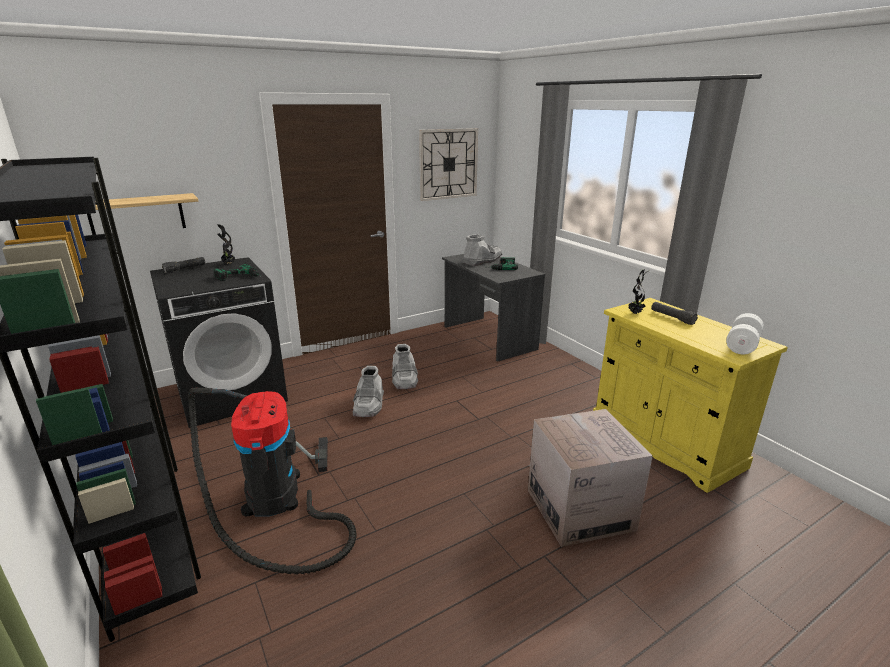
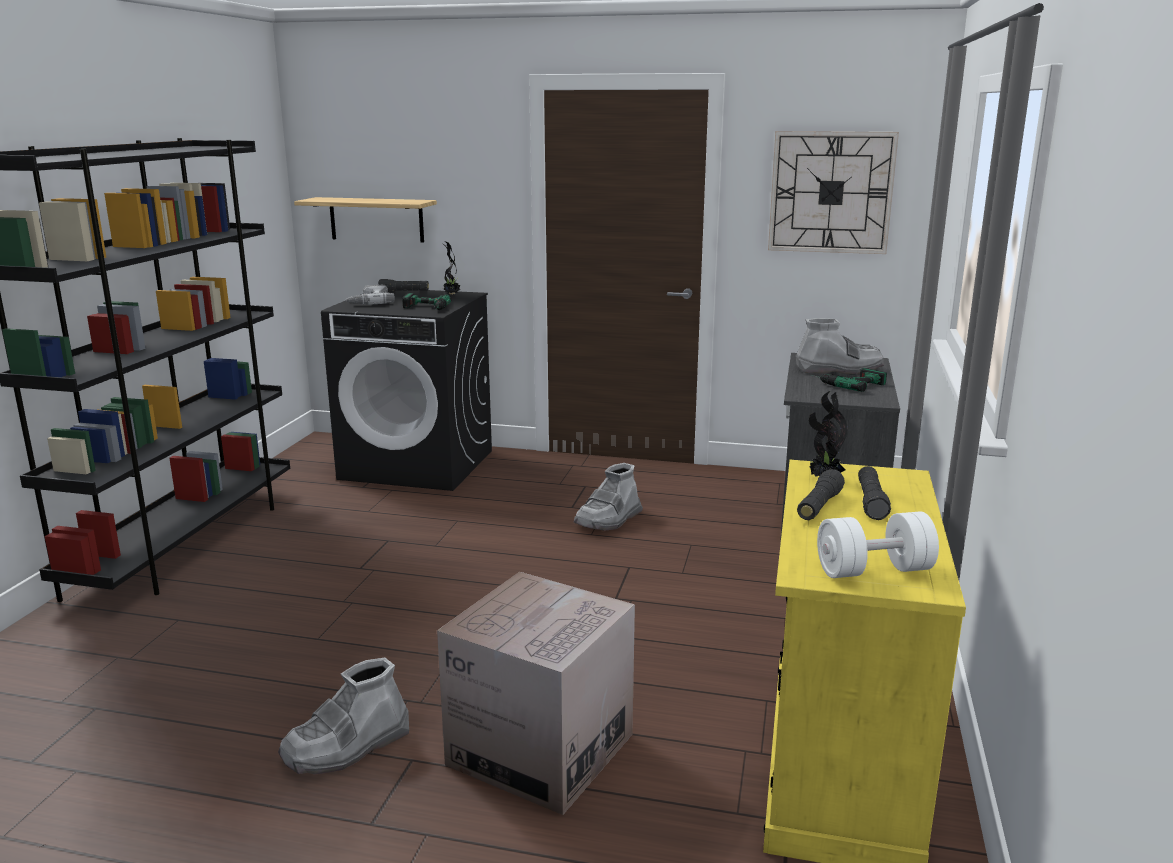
camera: 45 degrees right, 5 degrees down
vacuum cleaner [188,387,356,574] -> none
grey boot [352,366,384,417] -> grey boot moved to [278,658,409,775]
none -> power drill [345,285,395,304]
none -> black flashlight [797,469,845,520]

